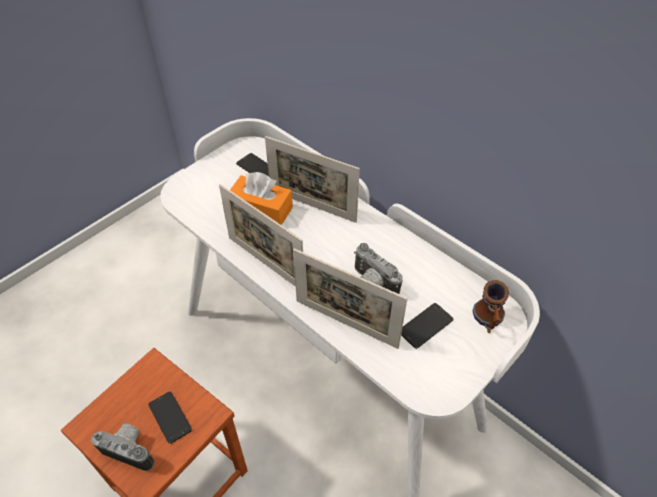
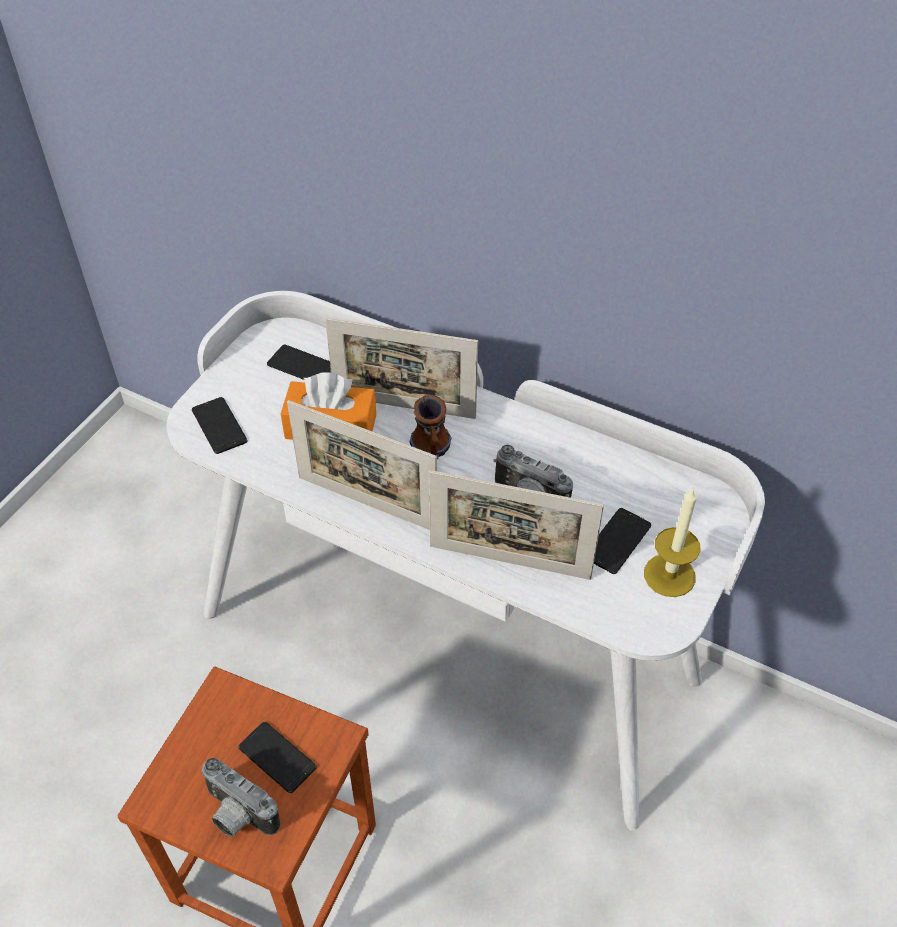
camera: 15 degrees left, 0 degrees up
camera [91,423,155,471] -> camera turned 150 degrees counterclockwise [200,758,280,837]
mug [473,280,509,333] -> mug moved to [410,394,451,459]
none -> phone [192,397,247,454]
none -> candle [644,487,701,597]

